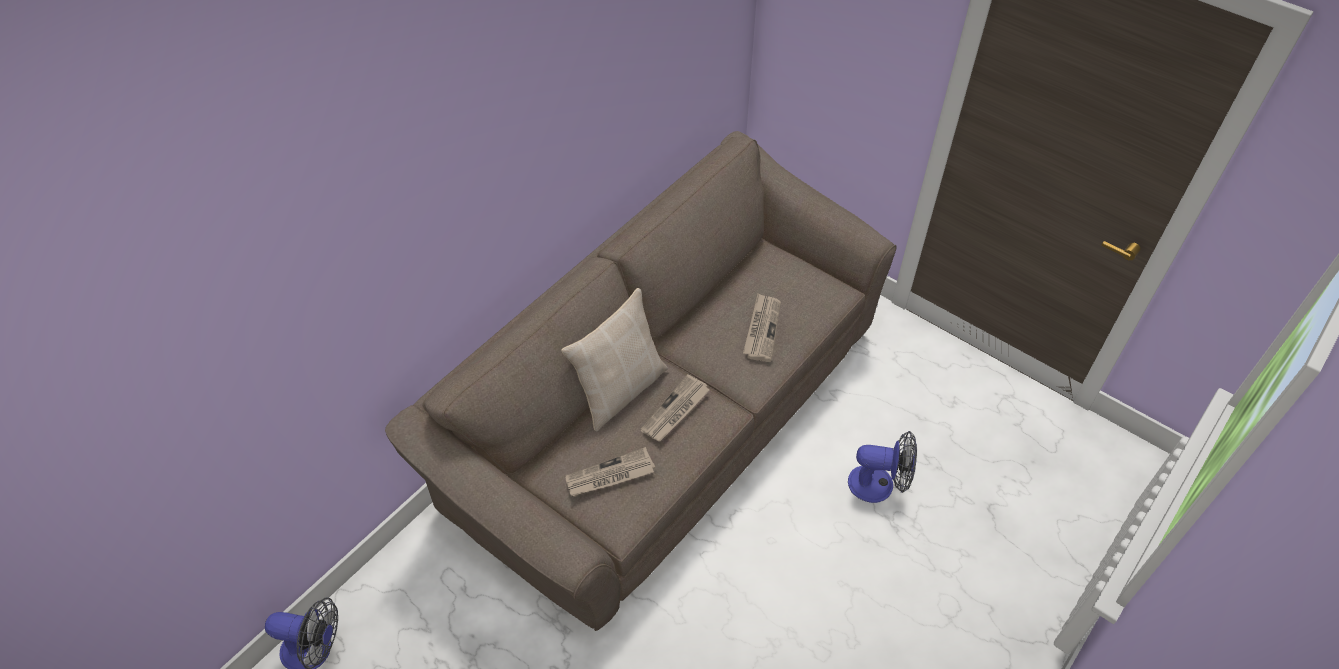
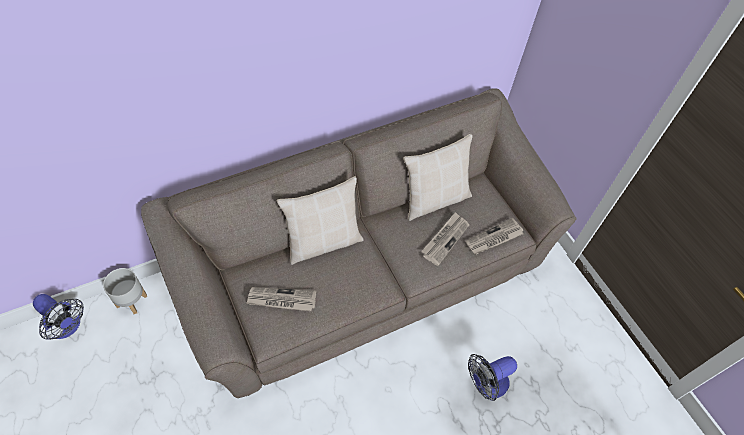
camera: 20 degrees right, 5 degrees up
newspaper [640,374,710,442] -> newspaper moved to [465,218,523,254]
fan [848,431,917,503] -> fan turned 120 degrees clockwise [468,354,517,401]
none -> grey planter [103,268,147,314]
none -> beige pillow [403,134,472,221]

